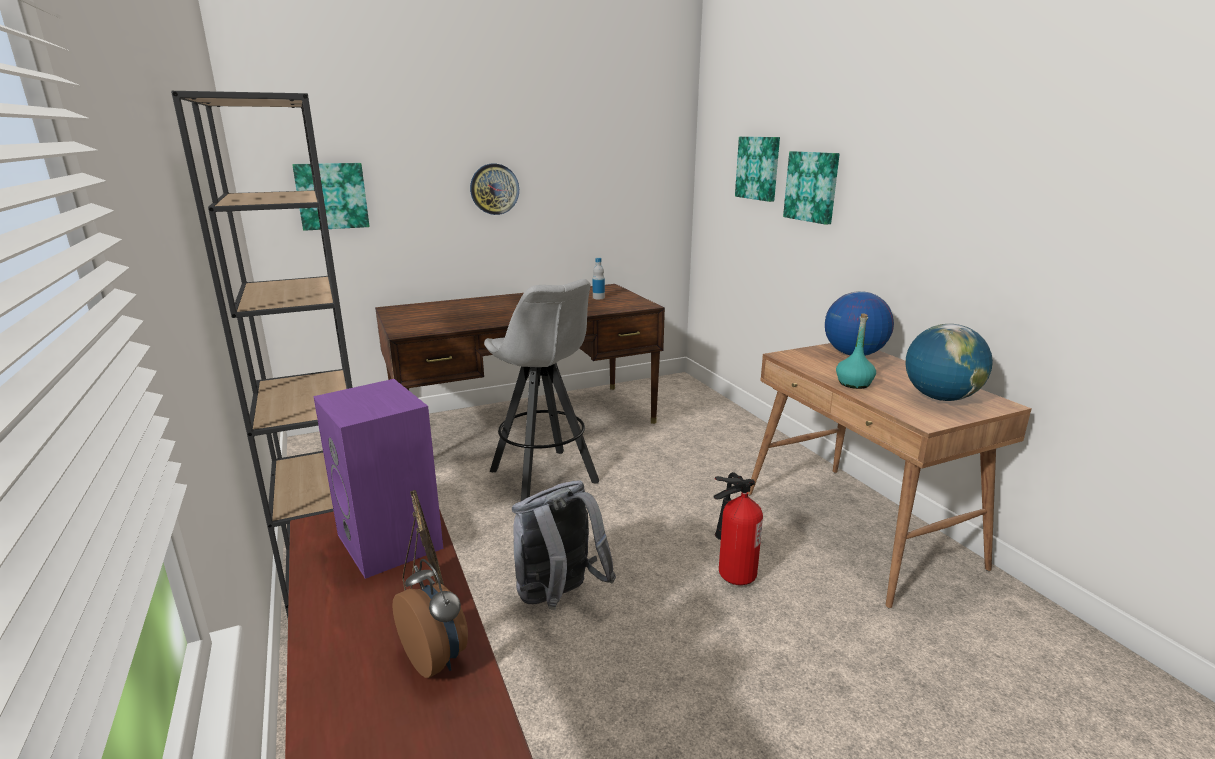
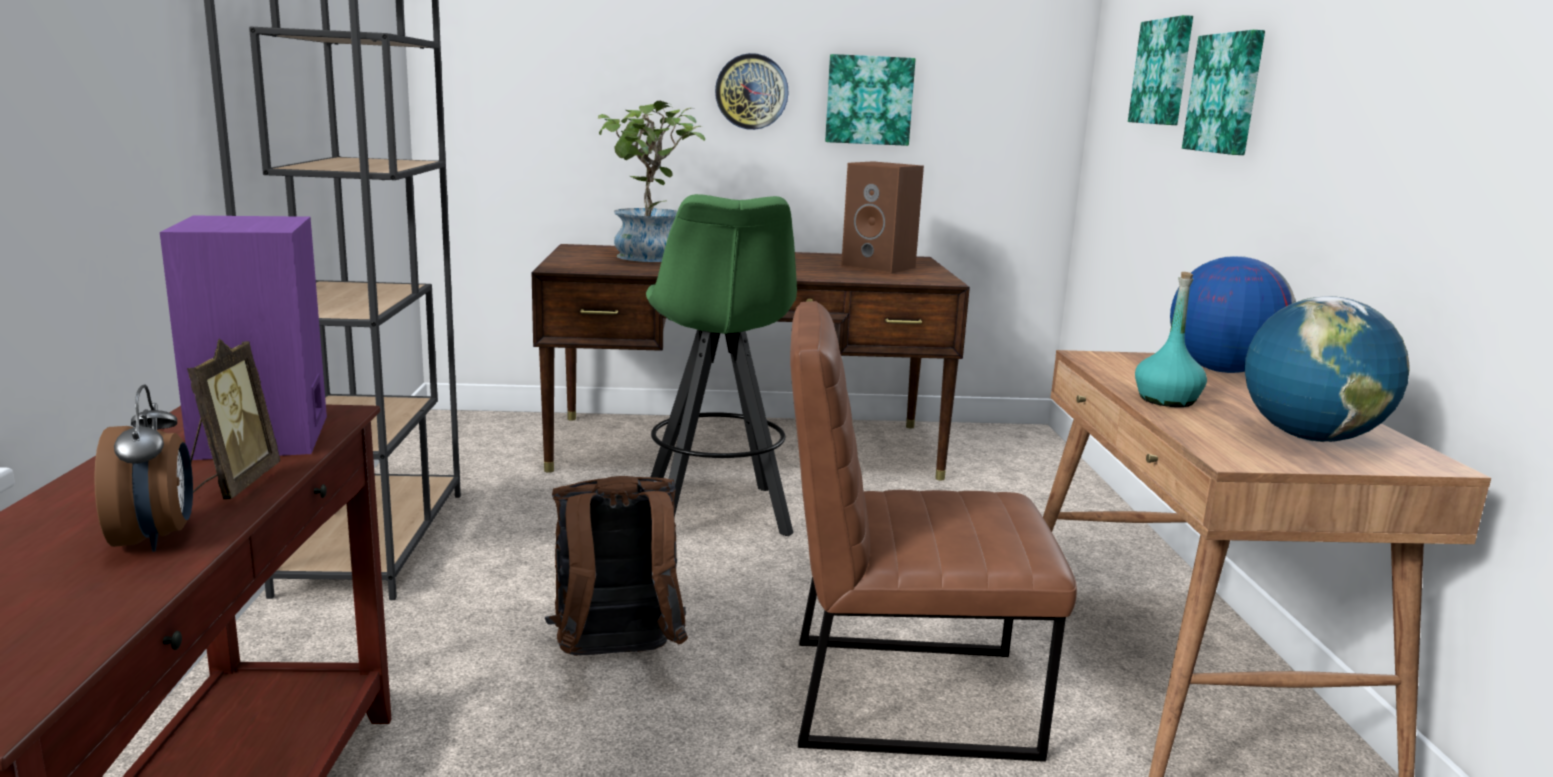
camera: 20 degrees right, 5 degrees down
picture [292,163,370,231] -> picture moved to [825,54,916,146]
grey stool [484,279,599,501] -> green stool [646,194,797,536]
grey backpack [512,481,616,610] -> brown backpack [545,476,688,656]
bottle [593,258,605,299] -> brown speaker [841,161,924,274]
fire extinguisher [713,472,763,585] -> brown chair [790,301,1077,762]
none -> potted plant [598,101,705,262]

